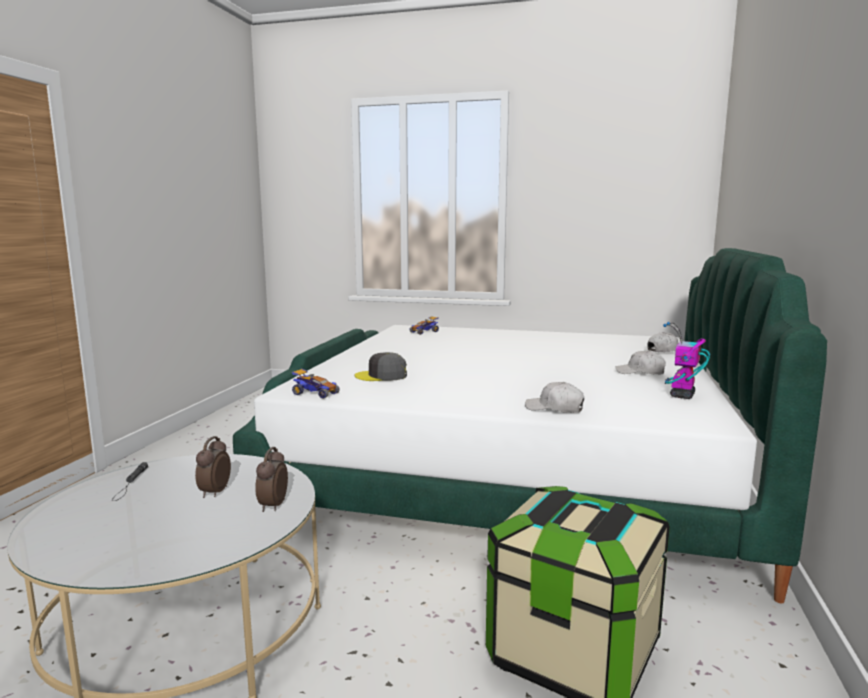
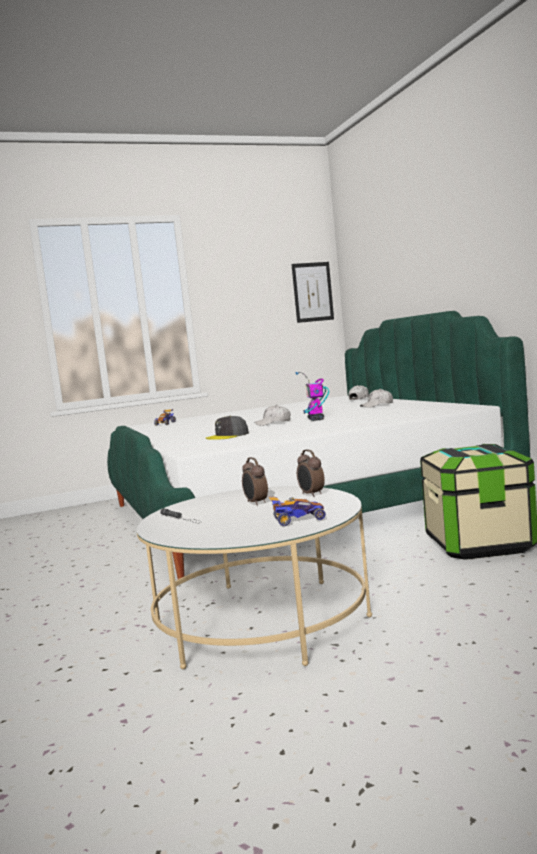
camera: 35 degrees left, 5 degrees down
toy car [292,368,339,399] -> toy car moved to [268,496,326,526]
white cap [525,382,584,413] -> white cap moved to [254,405,290,426]
toy robot [663,322,710,399] -> toy robot moved to [296,372,329,421]
none -> picture [291,262,334,323]

